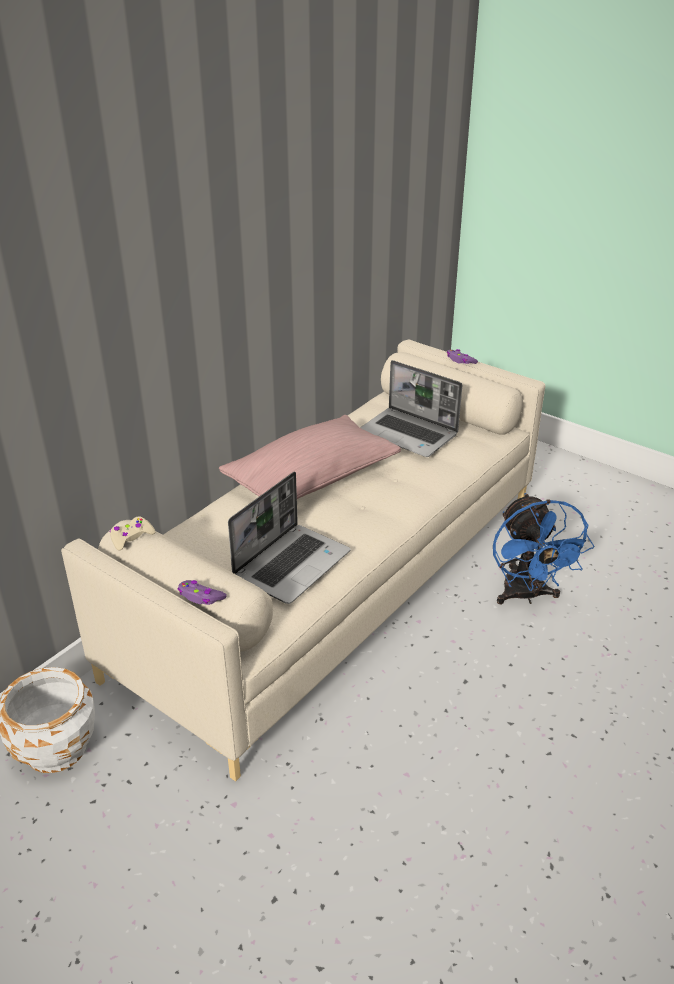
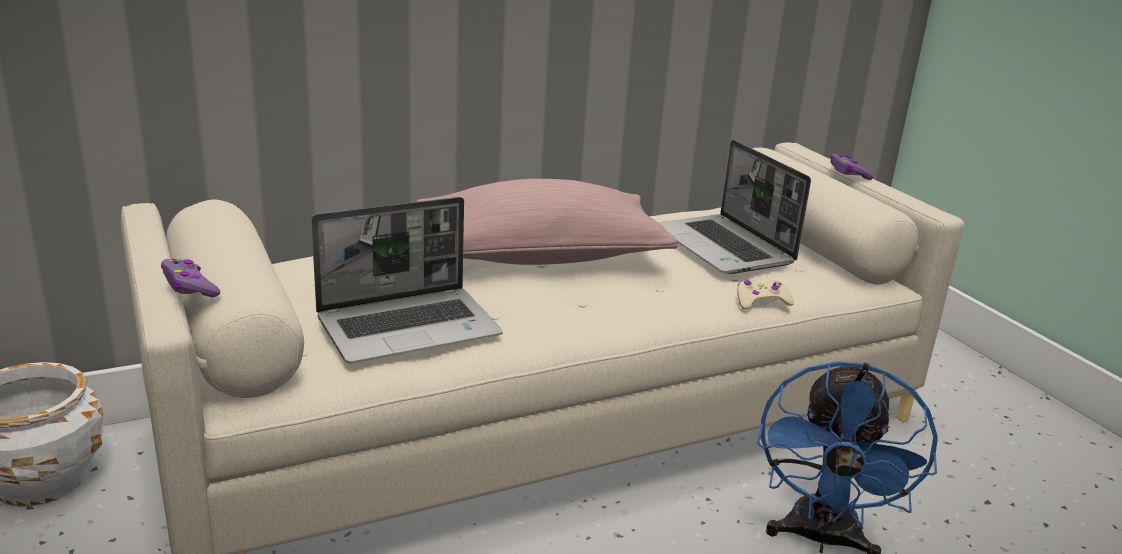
camera: 25 degrees right, 10 degrees down
beige game controller [110,516,156,551] -> beige game controller moved to [737,280,794,309]

